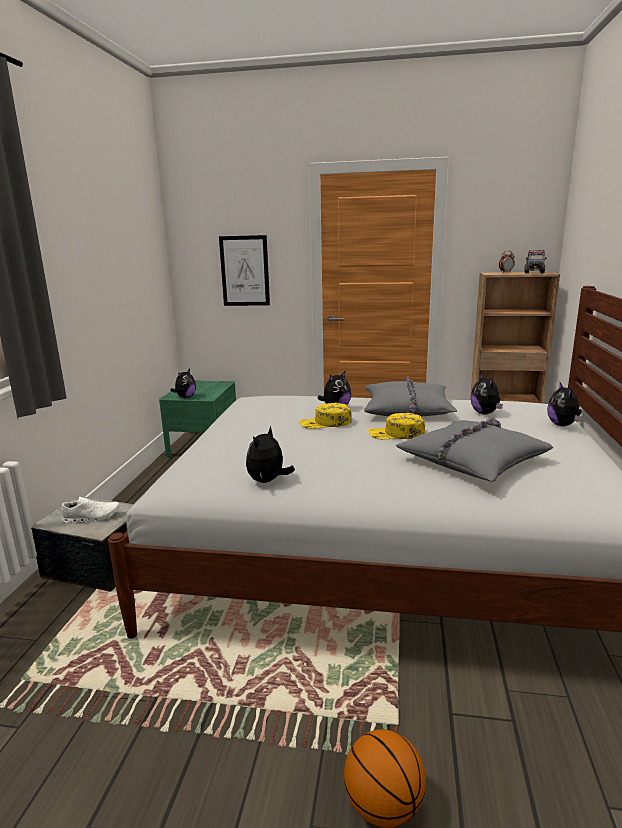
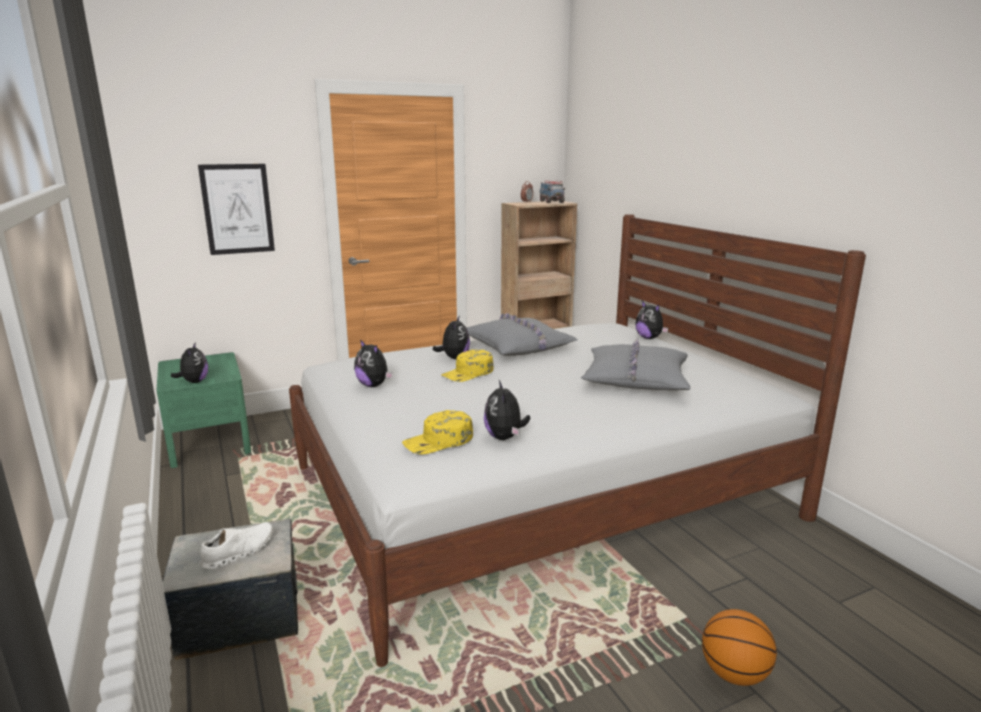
camera: 35 degrees left, 0 degrees up
yellow cap [368,413,425,439] -> yellow cap moved to [402,410,473,454]
plush toy [471,373,503,414] -> plush toy moved to [354,339,393,387]

